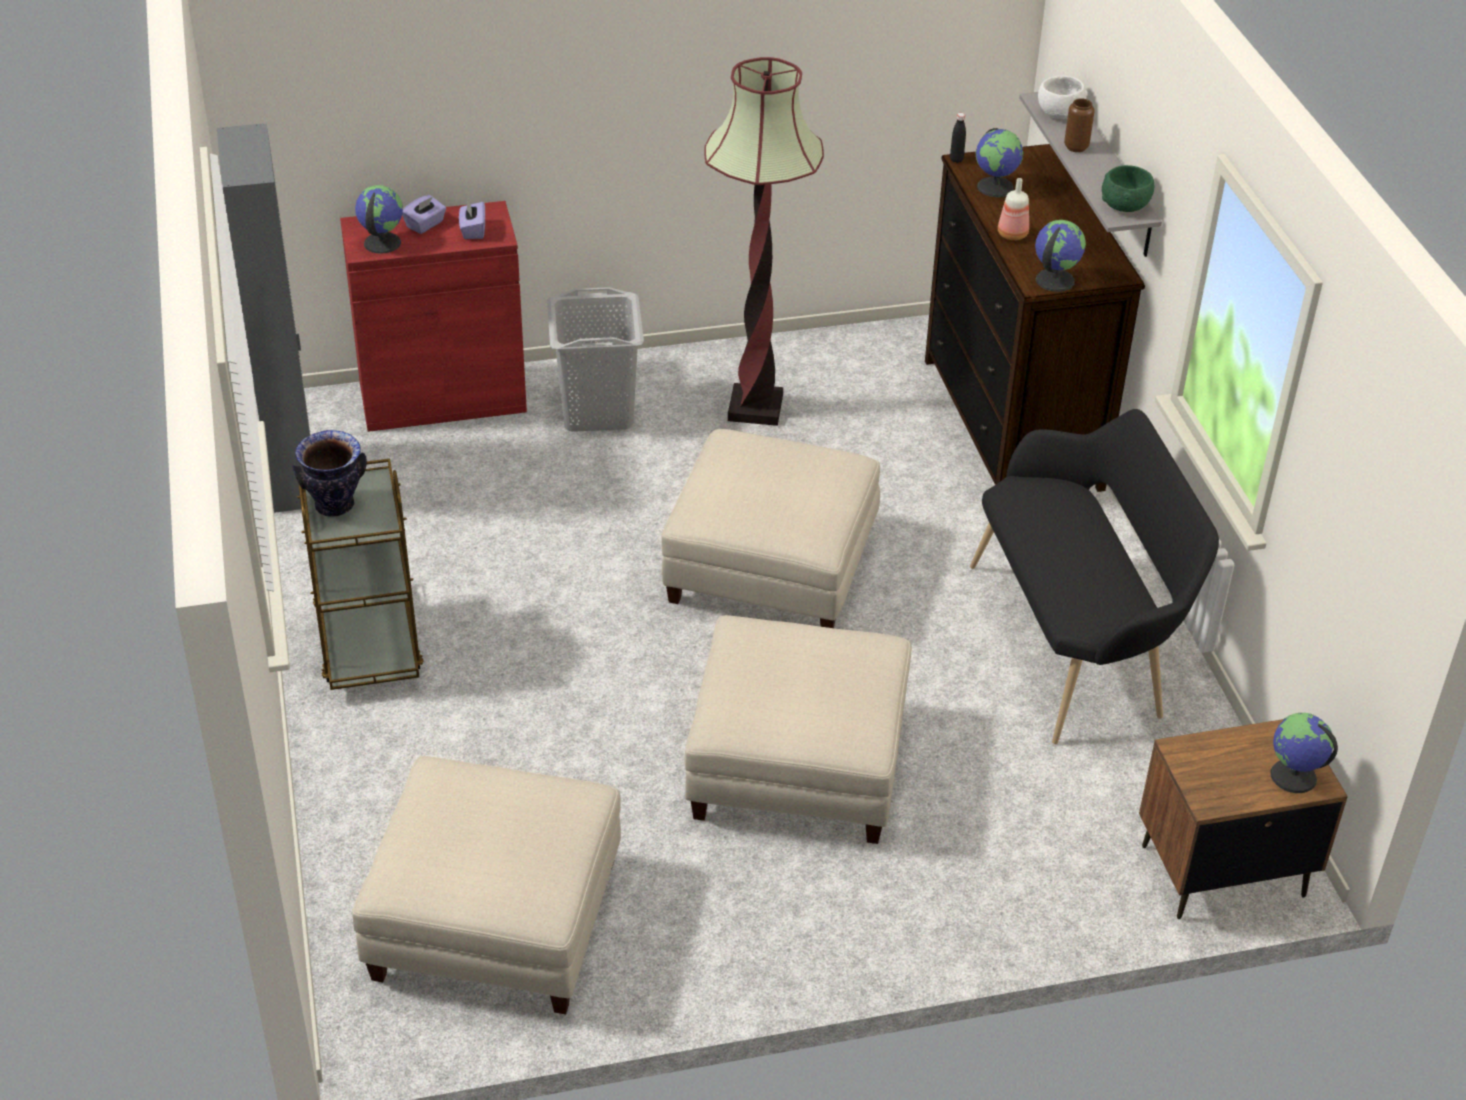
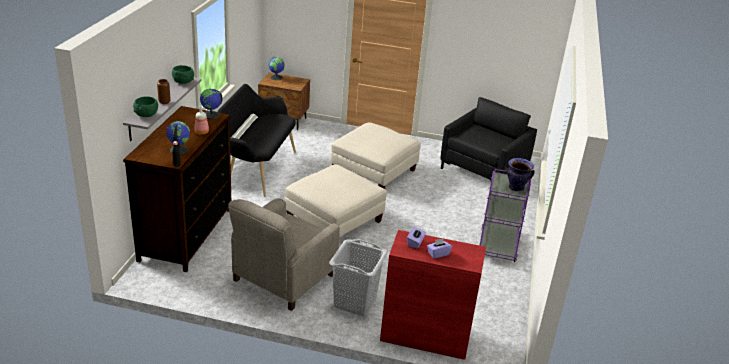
camera: 155 degrees left, 10 degrees down
grey wardrobe [217,123,311,513] -> none
brown cart [297,459,424,690] -> purple cart [480,169,531,262]
beige ottoman [352,756,621,1014] -> black armchair [440,97,537,182]
globe [355,185,403,254] -> none
floor lamp [705,57,824,426] -> beige armchair [228,198,340,311]
white bowl [1038,75,1088,119] -> green bowl [133,96,158,117]

